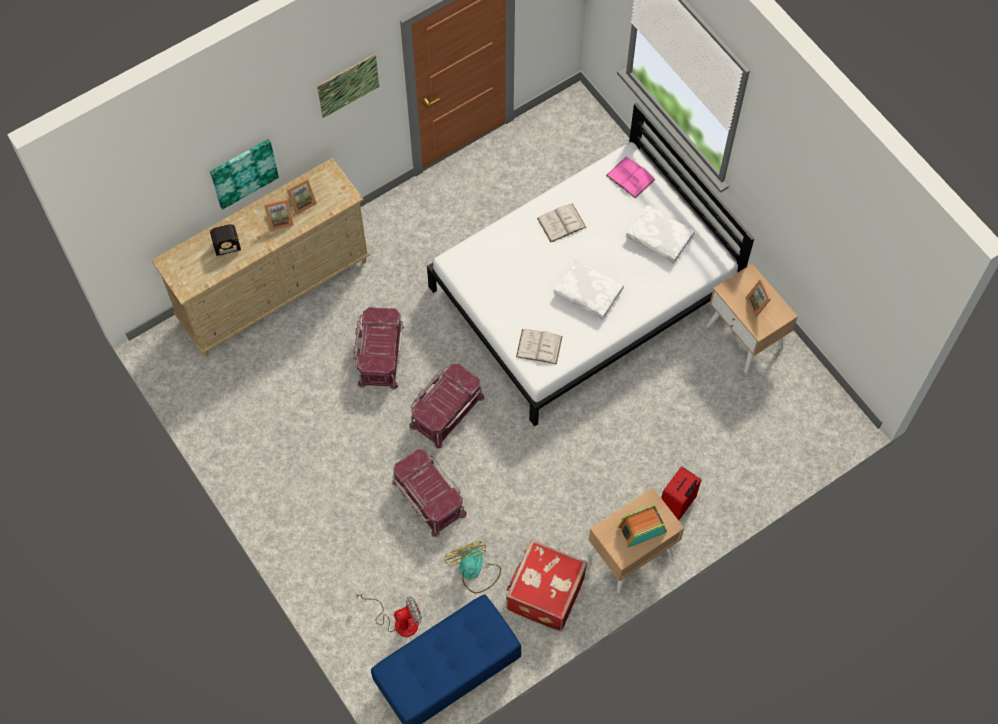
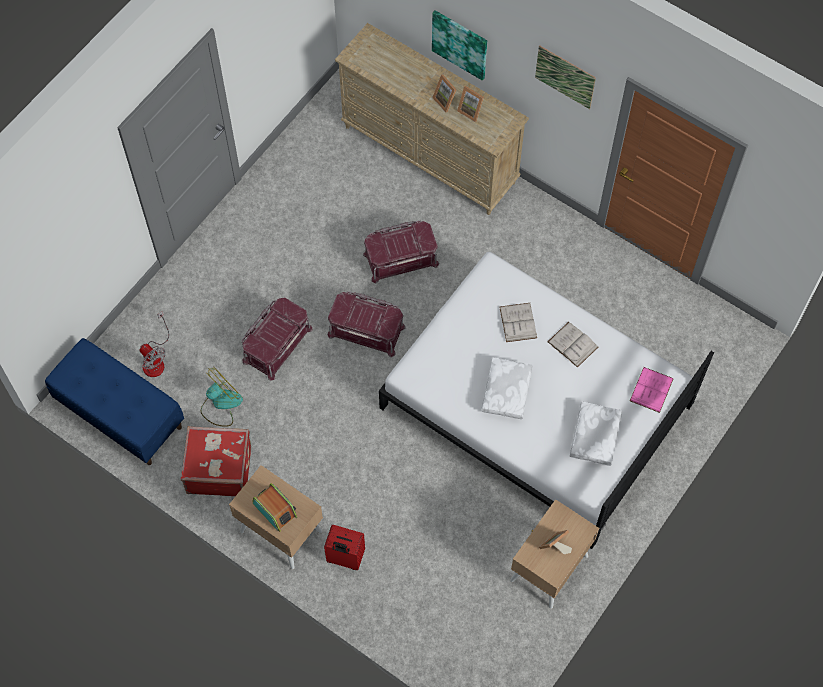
camera: 70 degrees right, 0 degrees up
radio [198,224,241,260] -> none
white book [516,329,562,365] -> white book moved to [500,303,537,342]

